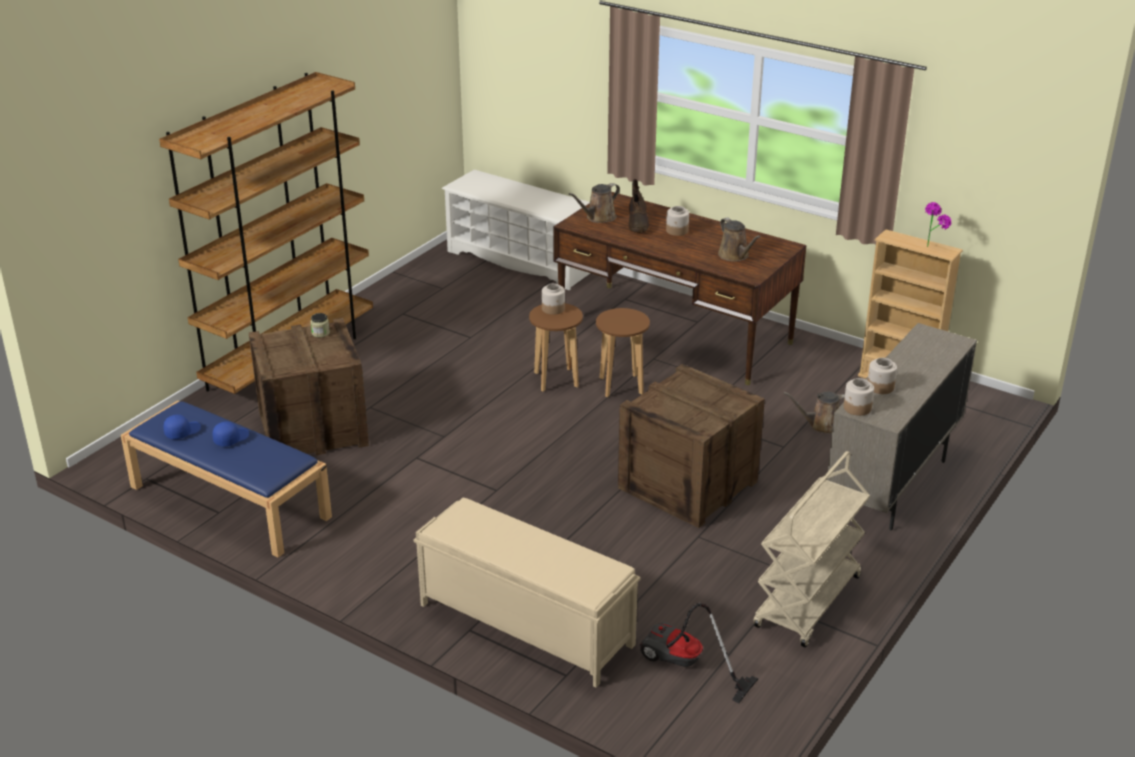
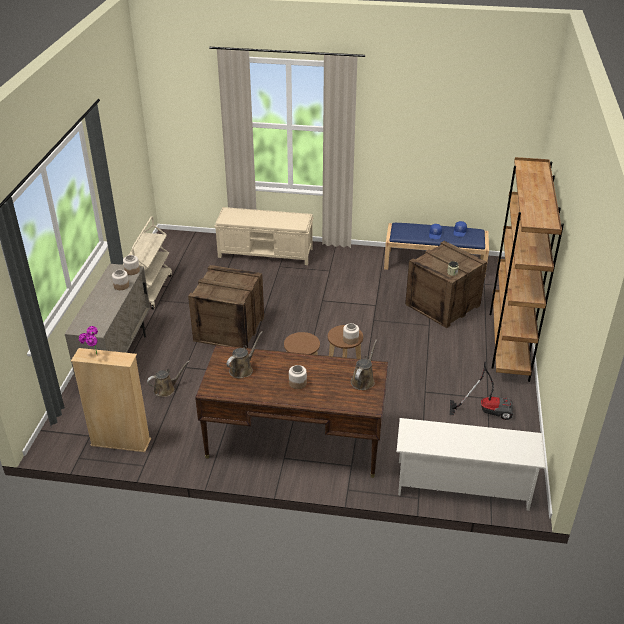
camera: 155 degrees right, 5 degrees up
brown boot [628,179,649,233] -> none
vacuum cleaner [639,603,758,704] -> vacuum cleaner moved to [450,362,513,420]
brown watering can [718,217,761,261] -> brown watering can turned 90 degrees clockwise [227,331,263,378]

